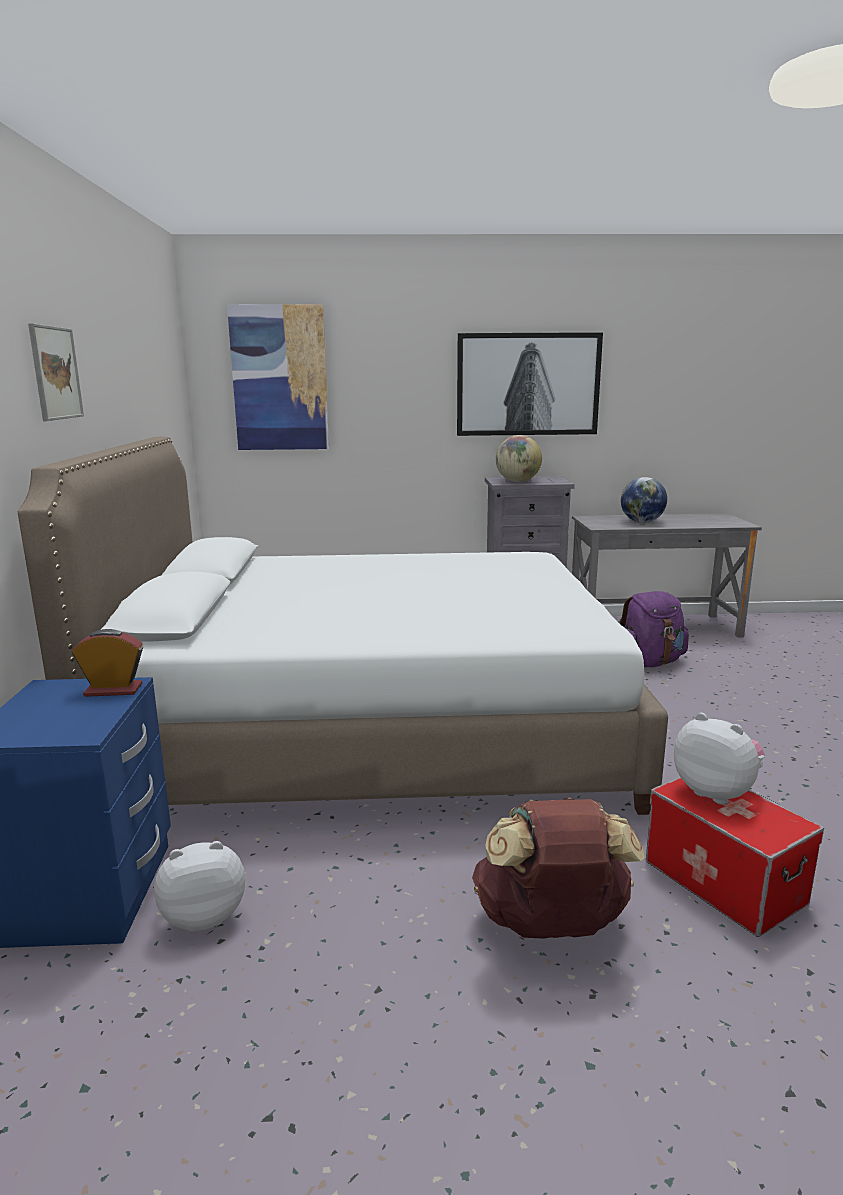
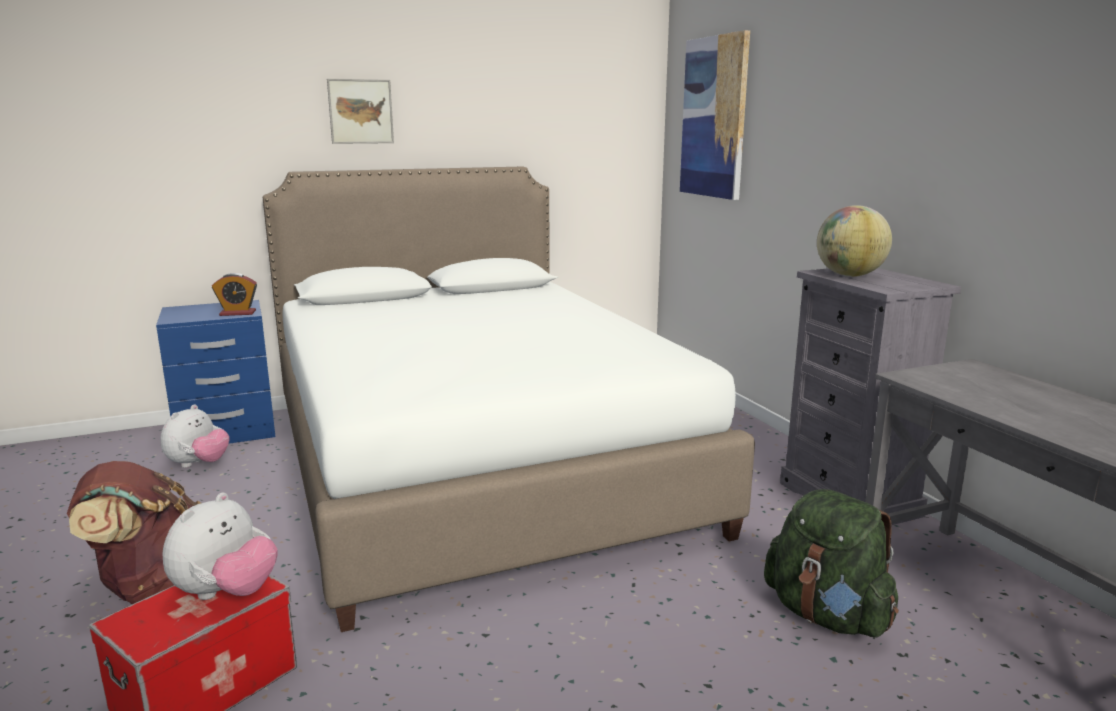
camera: 70 degrees right, 0 degrees up
alarm clock [72,629,143,697] -> alarm clock turned 105 degrees clockwise [212,273,257,316]
plush toy [154,841,245,932] -> plush toy turned 60 degrees clockwise [160,404,230,468]
picture [457,332,603,436] -> none
purple backpack [618,591,689,667] -> green backpack [764,489,899,638]
globe [621,477,667,523] -> none

